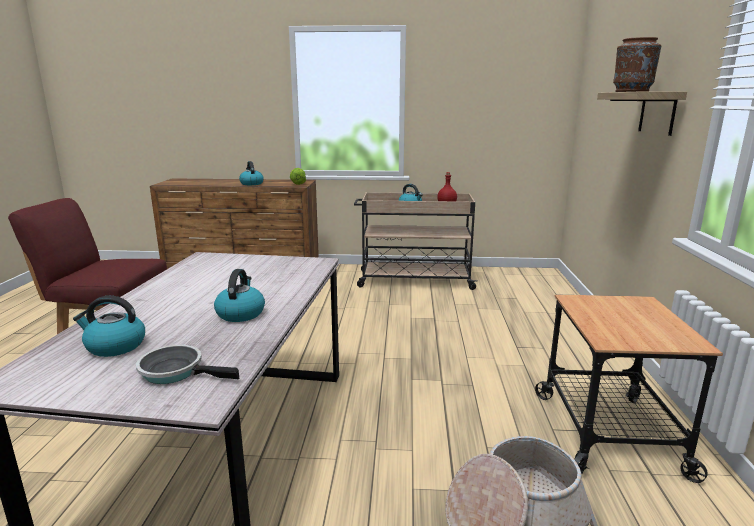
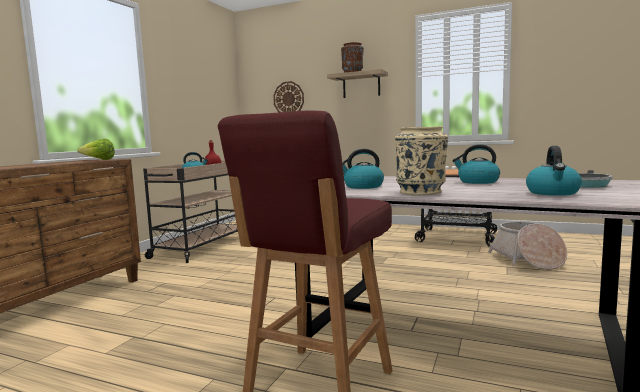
camera: 70 degrees left, 10 degrees down
kettle [239,161,264,185] -> kettle moved to [342,149,384,189]
none -> wall clock [273,81,304,113]
none -> beige vase [395,126,448,195]

